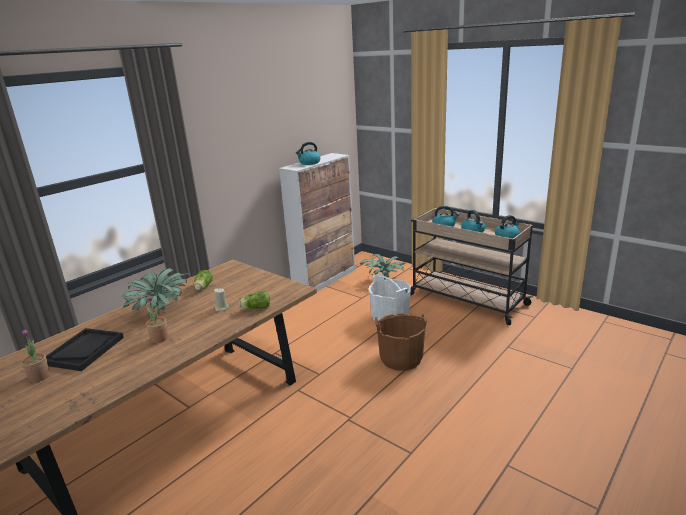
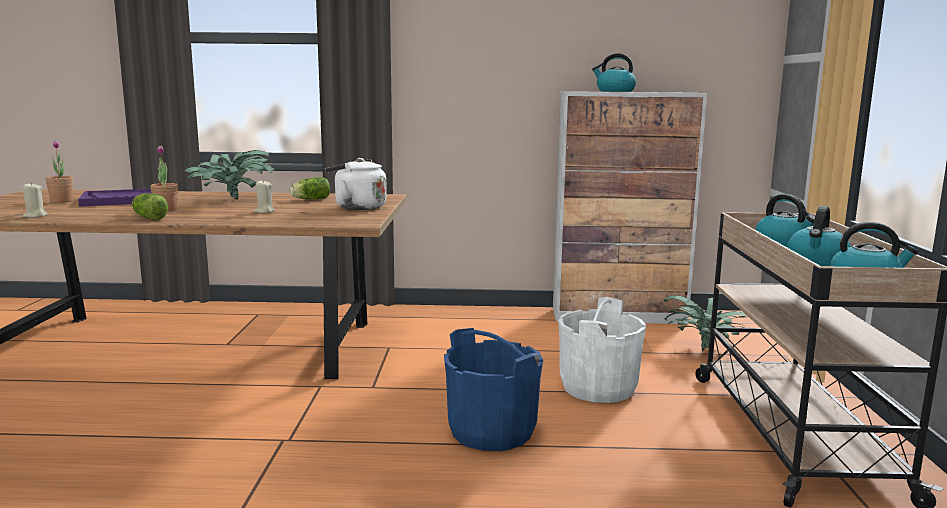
camera: 50 degrees right, 10 degrees down
black tray [46,328,124,371] -> purple tray [78,189,151,207]
lettuce [239,291,270,309] -> lettuce moved to [132,193,168,220]
brown bucket [375,313,427,371] -> blue bucket [444,328,543,451]
none -> beige candle [22,183,47,218]
none -> white kettle [324,158,387,210]

